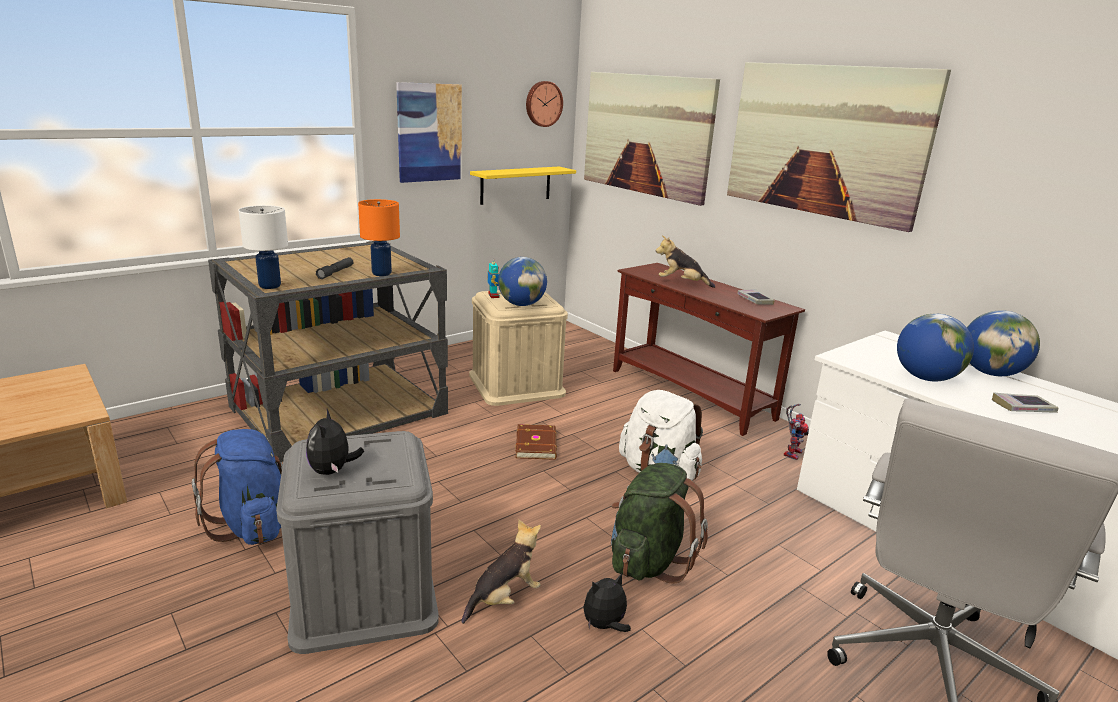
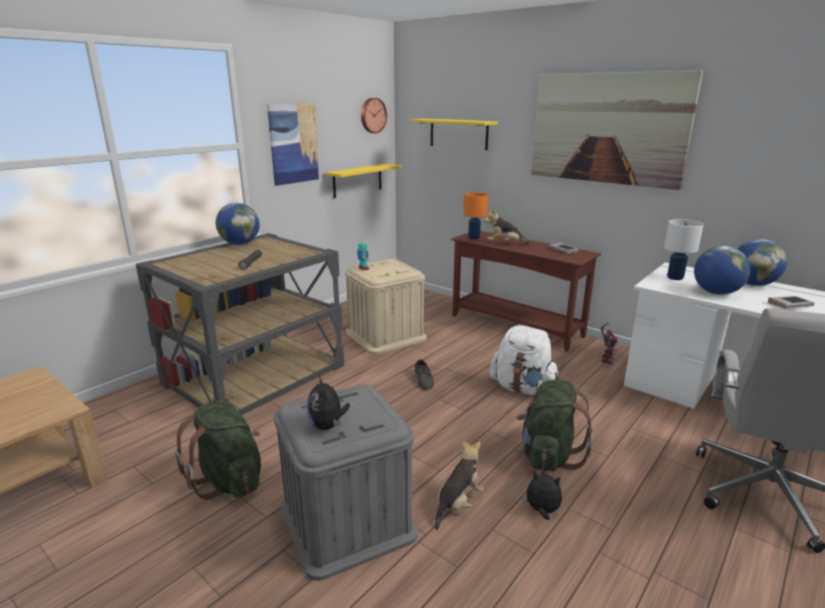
camera: 10 degrees left, 0 degrees up
blue backpack [192,429,283,545] -> green backpack [175,401,261,500]
white table lamp [238,205,288,289] -> white table lamp moved to [664,219,704,280]
orange table lamp [358,199,400,276] -> orange table lamp moved to [463,192,488,239]
globe [498,257,547,306] -> globe moved to [216,203,260,245]
brown book [516,424,557,460] -> grey shoe [415,359,434,390]
plush toy [583,573,631,632] -> plush toy turned 60 degrees clockwise [522,471,562,520]
picture [584,72,720,206] -> yellow shelf [410,119,498,150]

